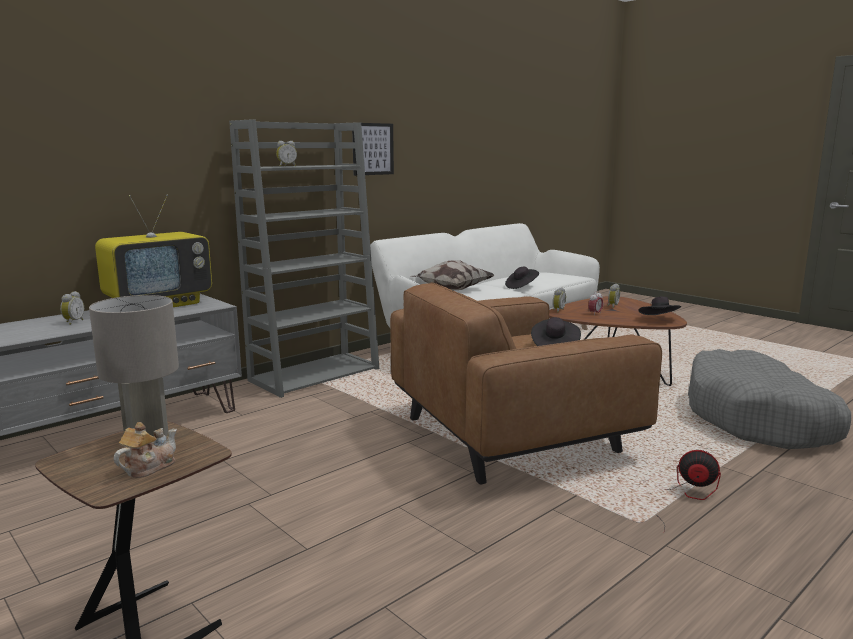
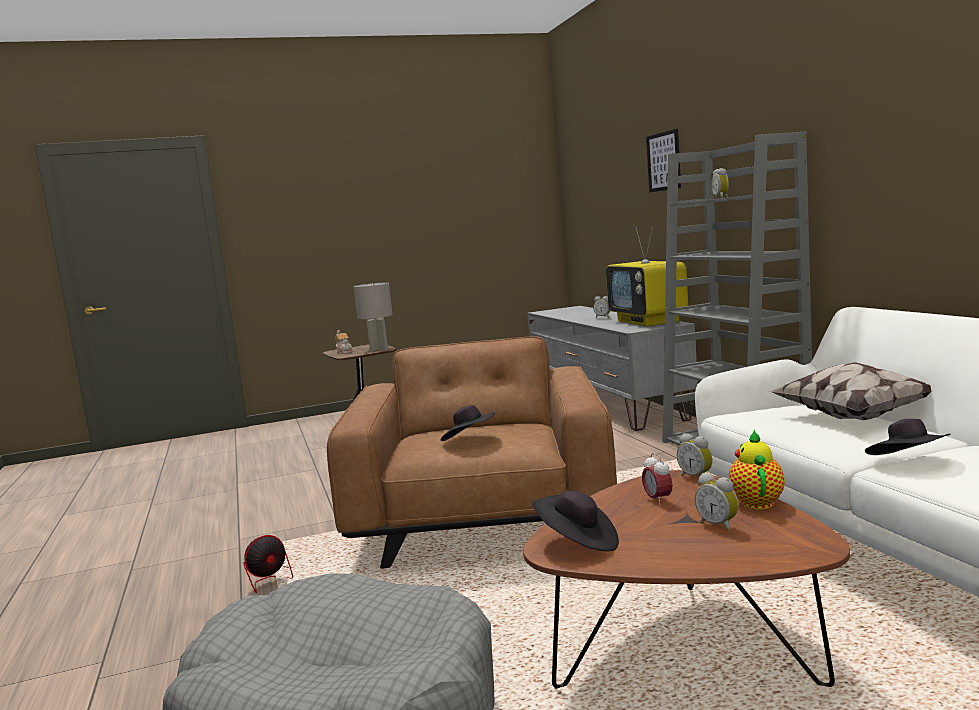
camera: 115 degrees right, 5 degrees down
picture [352,123,394,176] -> picture moved to [646,129,681,192]
none -> teapot [729,430,785,509]

